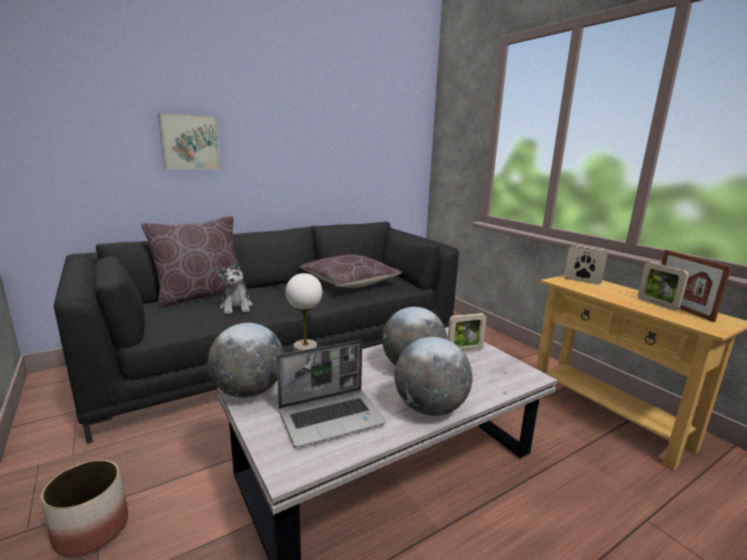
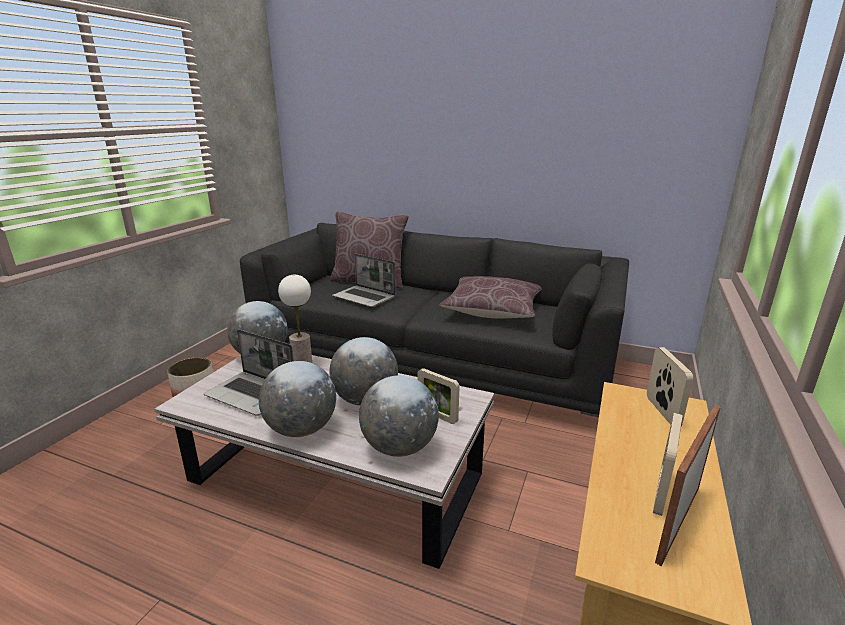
camera: 55 degrees right, 5 degrees up
picture [158,113,220,169] -> none
plush toy [216,260,253,314] -> laptop [332,253,396,307]
none -> globe [359,375,439,457]

